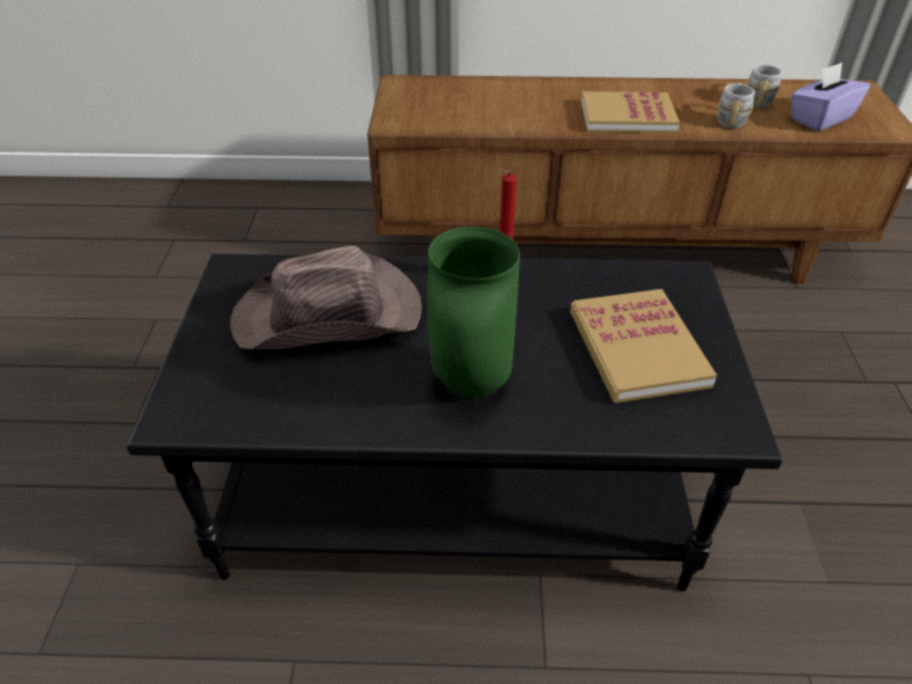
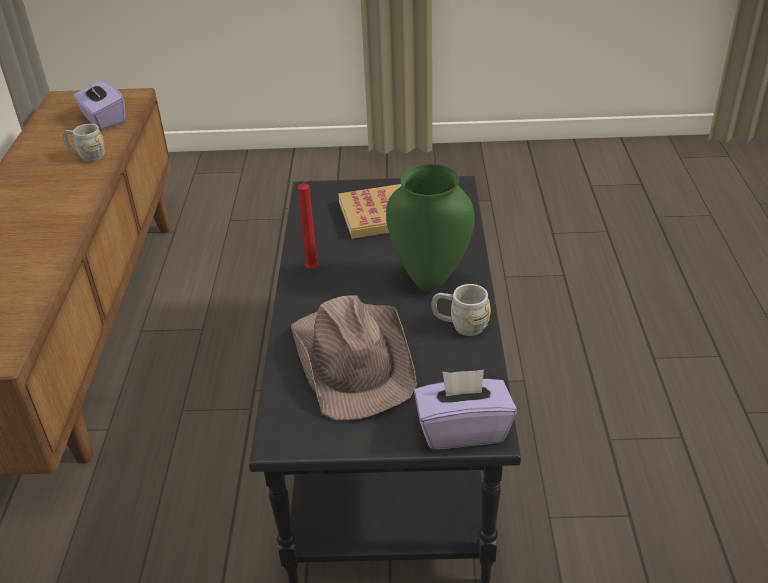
camera: 90 degrees left, 5 degrees down
book [581,91,680,133] -> none
grey mug [747,64,782,108] -> grey mug moved to [431,284,491,336]
none -> purple tissue box [414,369,517,449]

